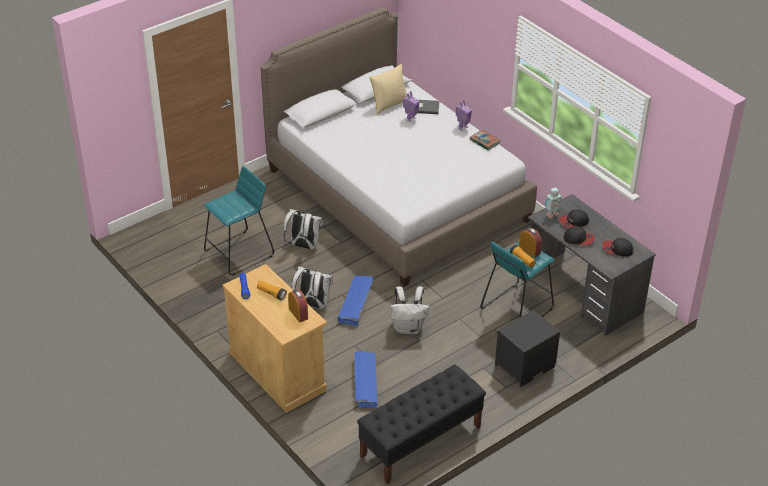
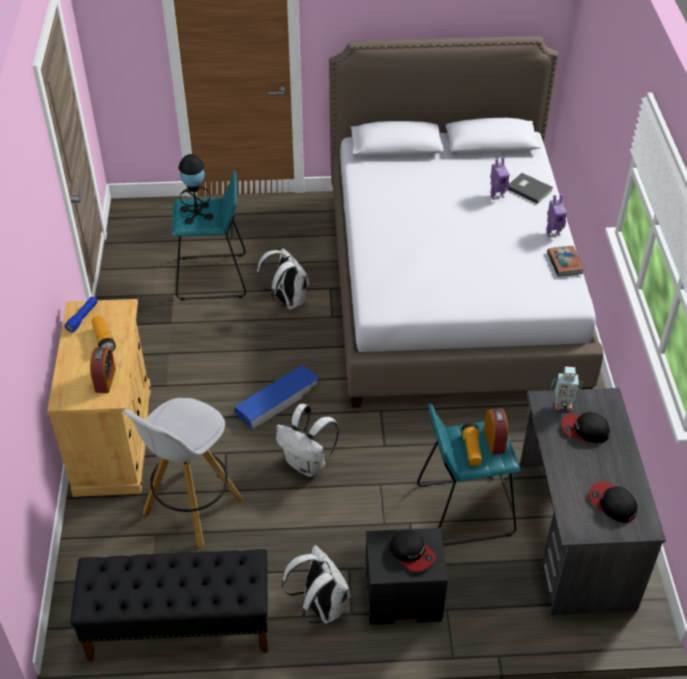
camera: 35 degrees right, 5 degrees up
white backpack [292,266,333,309] -> white backpack moved to [282,545,351,624]
blue storage box [354,351,378,408] -> white stool [123,398,244,547]
pillow [369,64,407,114] -> none
cap [564,226,595,245] -> cap moved to [389,529,435,572]
none -> black table lamp [178,154,214,224]

